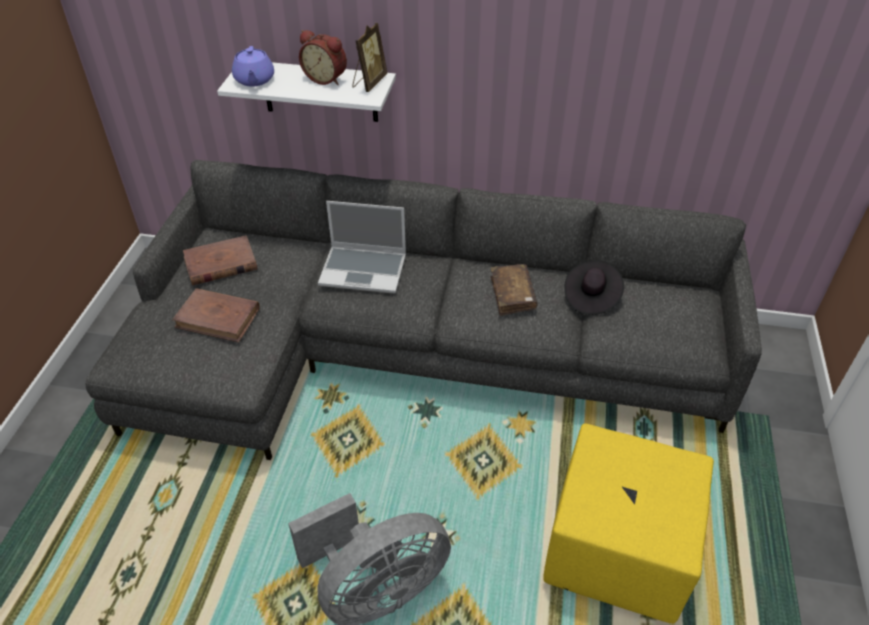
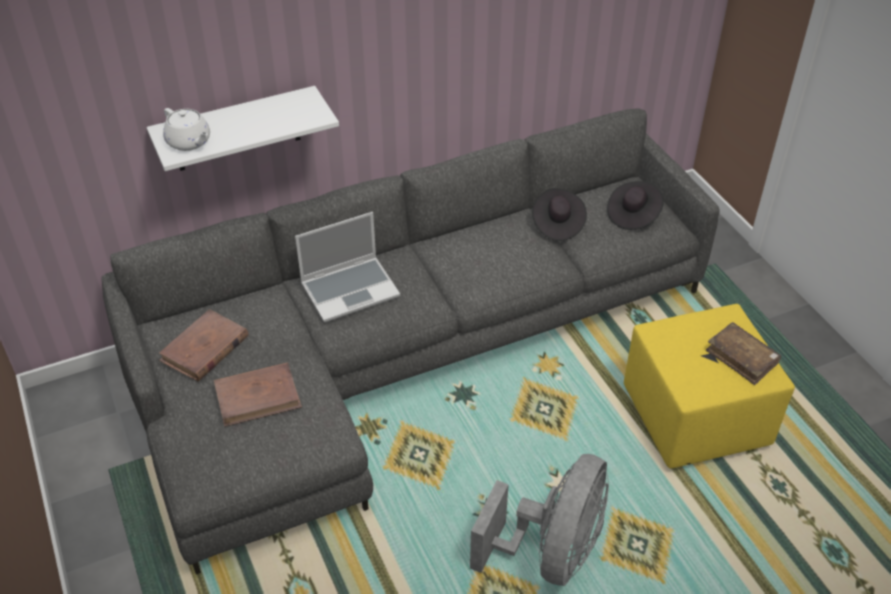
camera: 35 degrees left, 0 degrees up
purple teapot [232,46,274,87] -> white teapot [163,108,210,151]
alarm clock [299,30,347,85] -> none
picture frame [352,23,387,92] -> none
brown book [491,264,538,316] -> brown book moved to [706,322,781,385]
none -> black hat [607,181,663,230]

